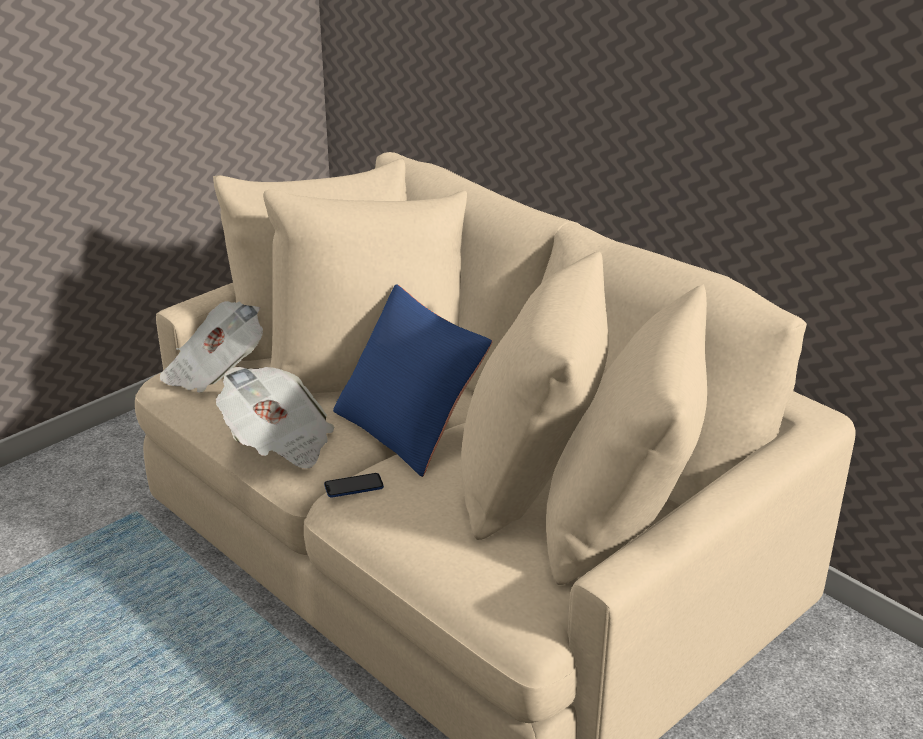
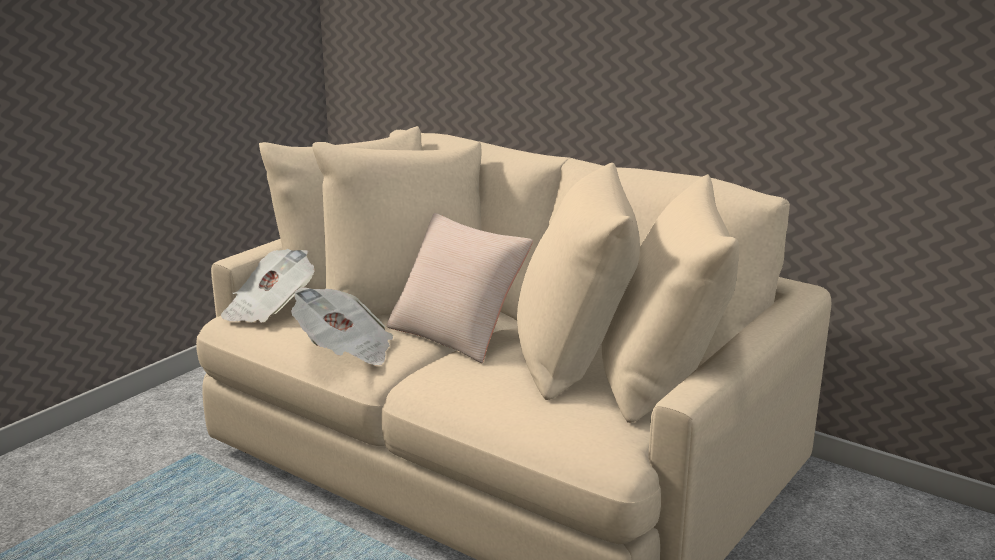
camera: 10 degrees left, 10 degrees down
phone [324,473,384,498] -> none
blue pillow [333,284,492,477] -> beige pillow [386,213,533,363]

